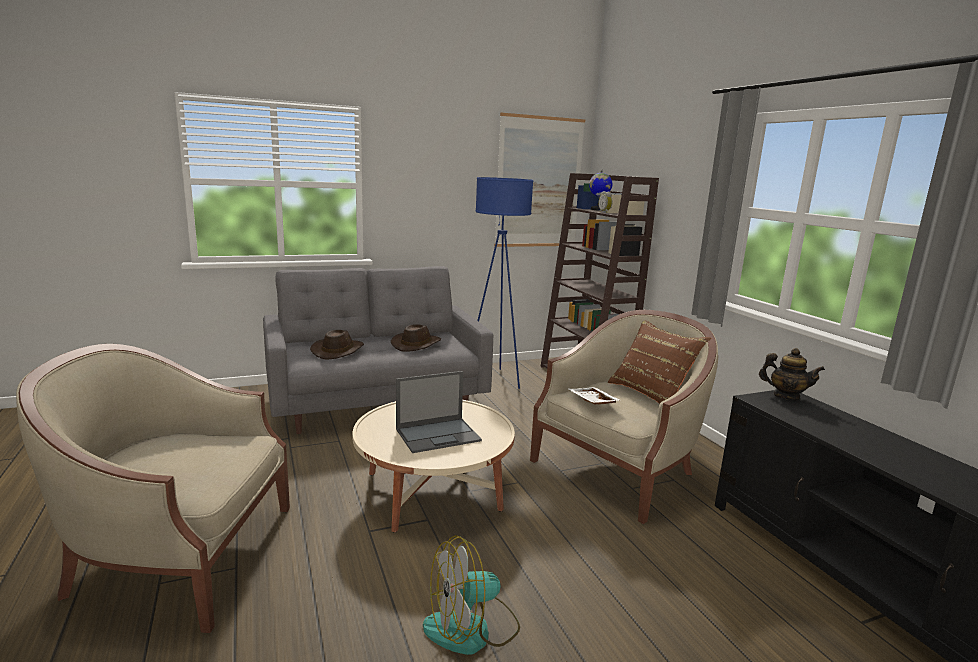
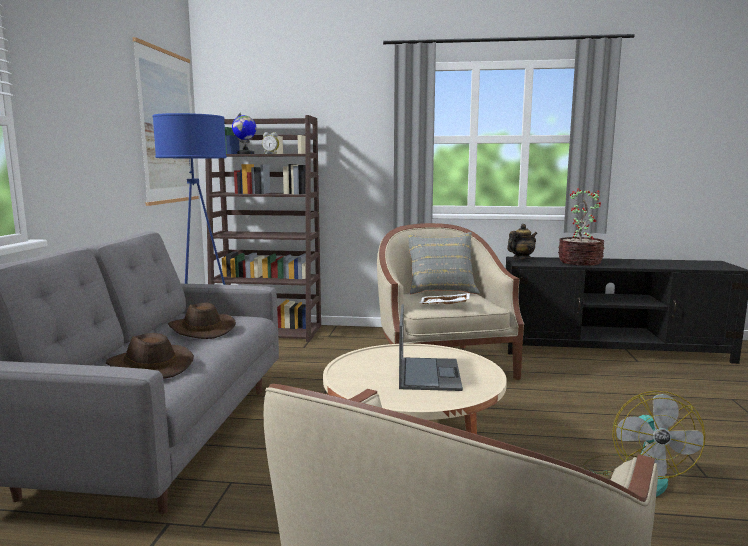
camera: 60 degrees left, 5 degrees down
brown pillow [608,320,711,404] -> grey pillow [408,232,480,294]
none -> potted plant [558,188,604,266]

